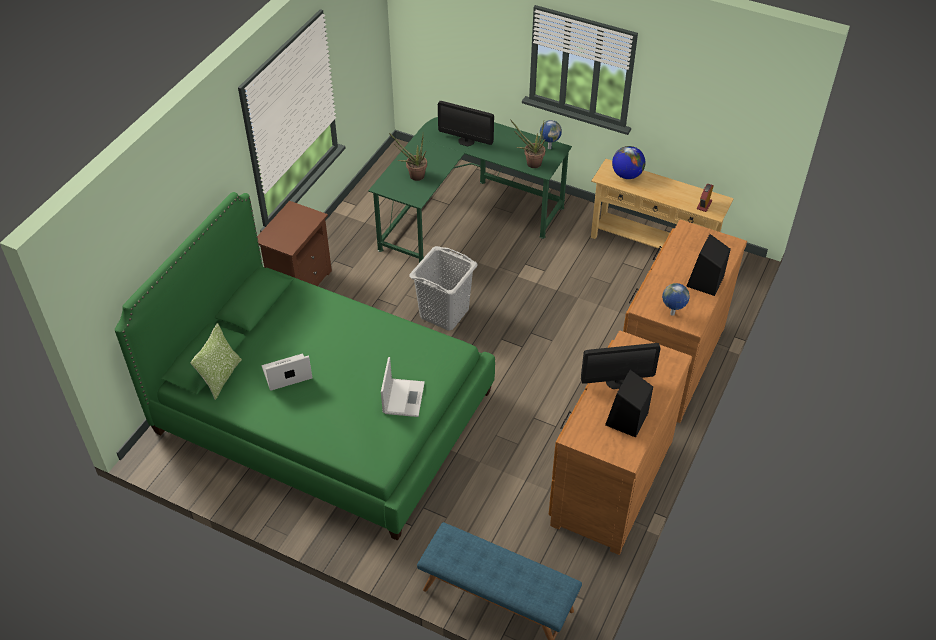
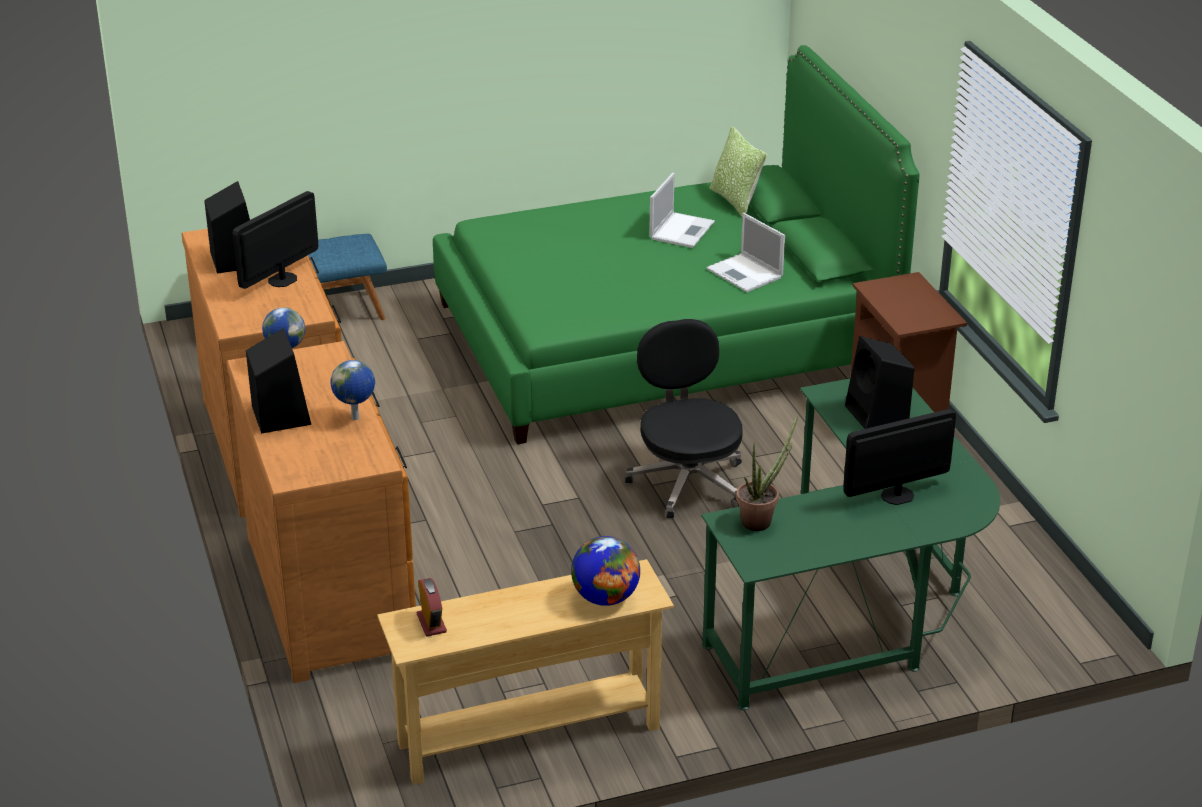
camera: 135 degrees right, 15 degrees down
laptop [381,357,425,417] -> laptop moved to [707,213,785,292]
potted plant [389,133,427,181] -> black speaker [845,336,914,429]
grey laundry basket [409,246,477,330] -> black office chair [625,319,743,518]
globe [540,120,562,149] -> globe moved to [330,360,375,420]

